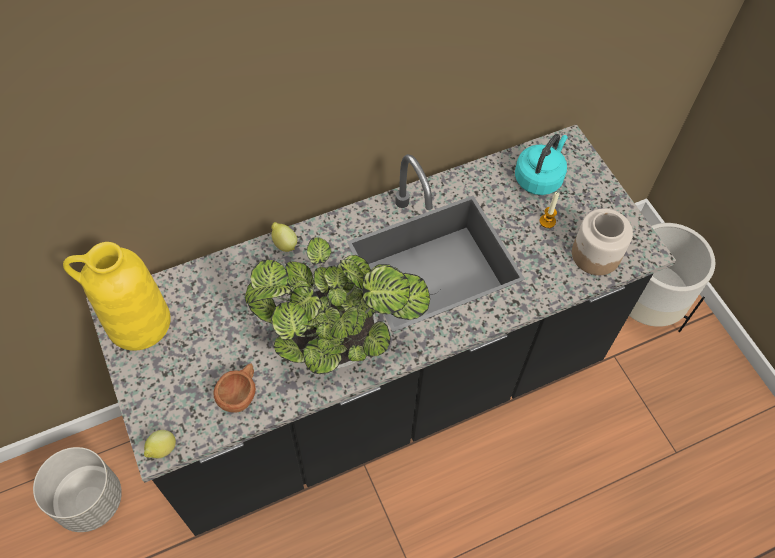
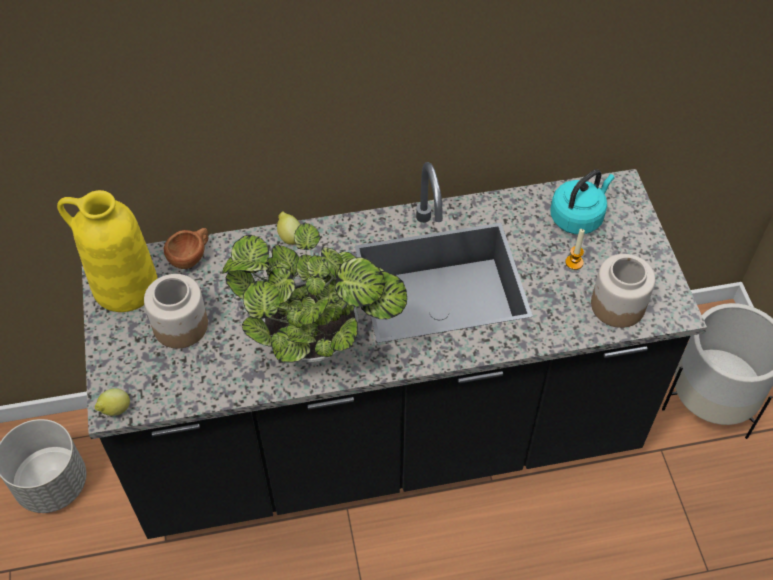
camera: 15 degrees right, 5 degrees down
brown cup [213,364,256,413] -> brown cup moved to [164,228,208,269]
none -> jar [144,274,208,348]

